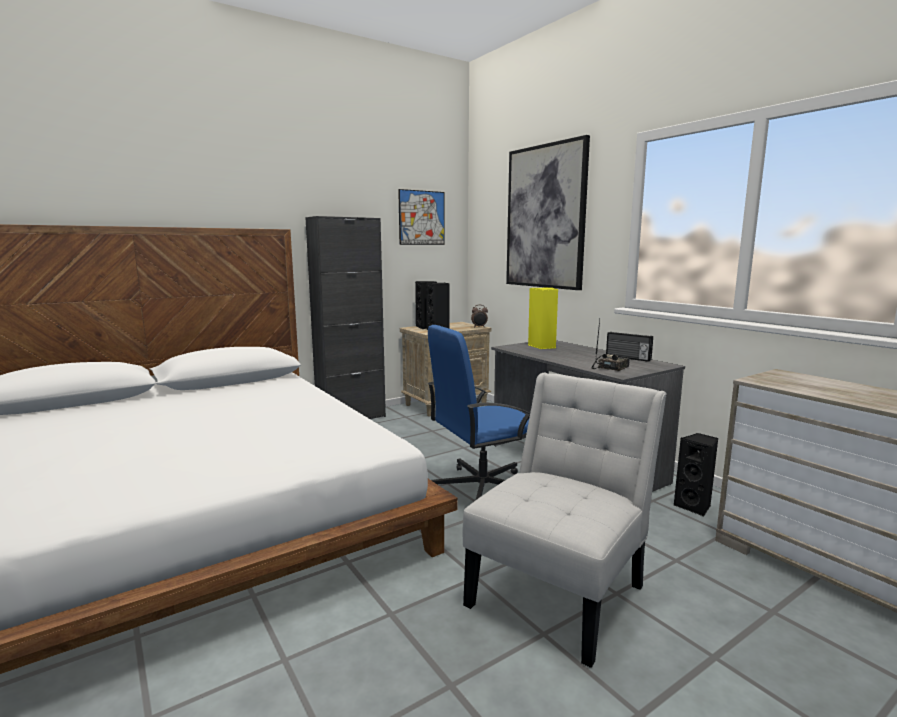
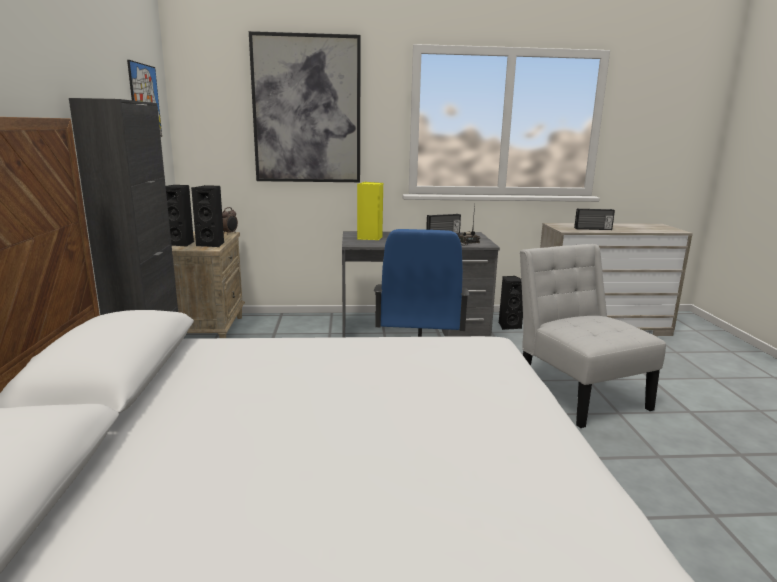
camera: 60 degrees left, 5 degrees up
none -> radio [574,208,615,230]

